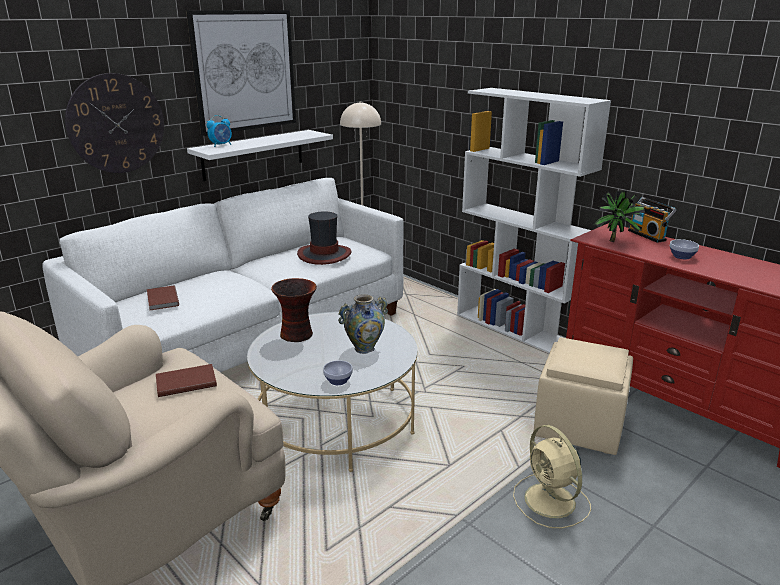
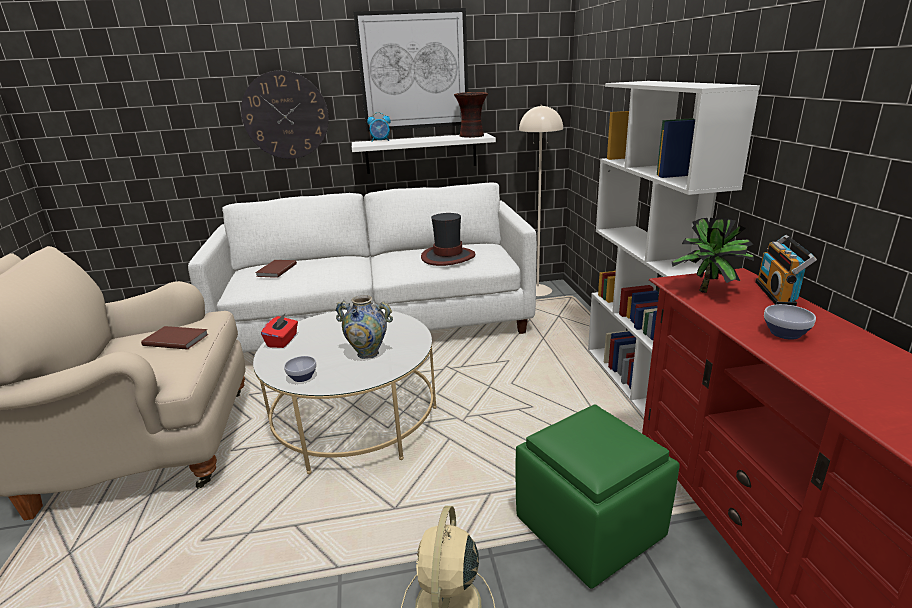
camera: 35 degrees right, 0 degrees up
vase [271,278,317,342] -> vase moved to [454,92,488,138]
beige ottoman [534,337,633,455] -> green ottoman [516,404,680,589]
none -> red tissue box [261,314,298,348]

